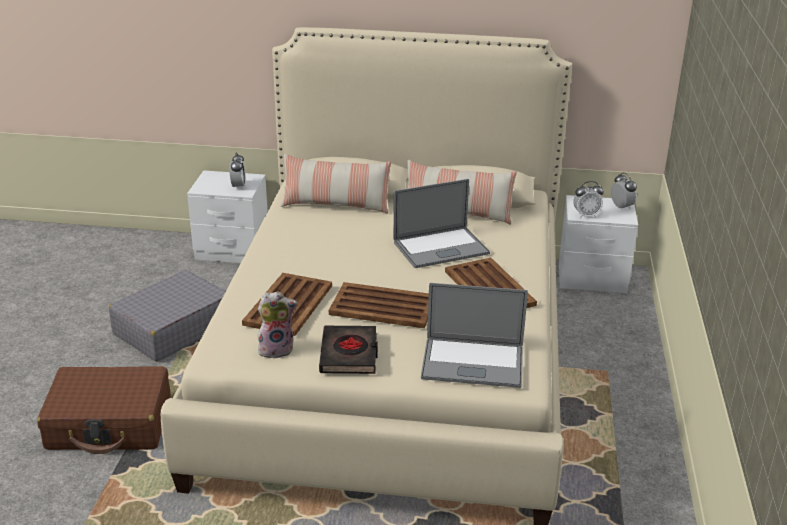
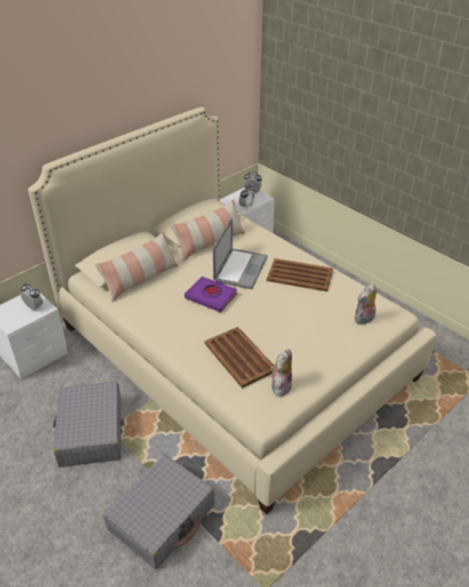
camera: 50 degrees left, 10 degrees up
brown suitcase [37,366,171,454] -> grey suitcase [103,454,215,569]
black book [319,326,378,374] -> none
brown tray [329,282,429,328] -> none
laptop [421,283,528,388] -> plush toy [355,284,377,325]
none -> purple book [184,277,237,312]

